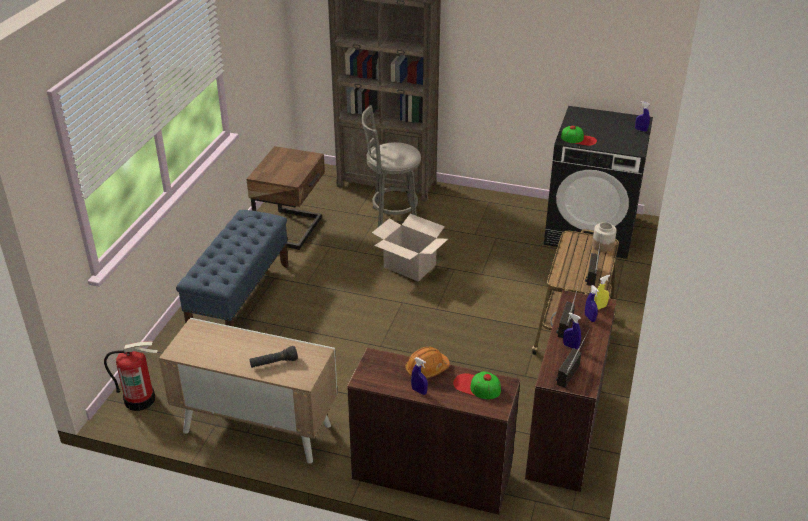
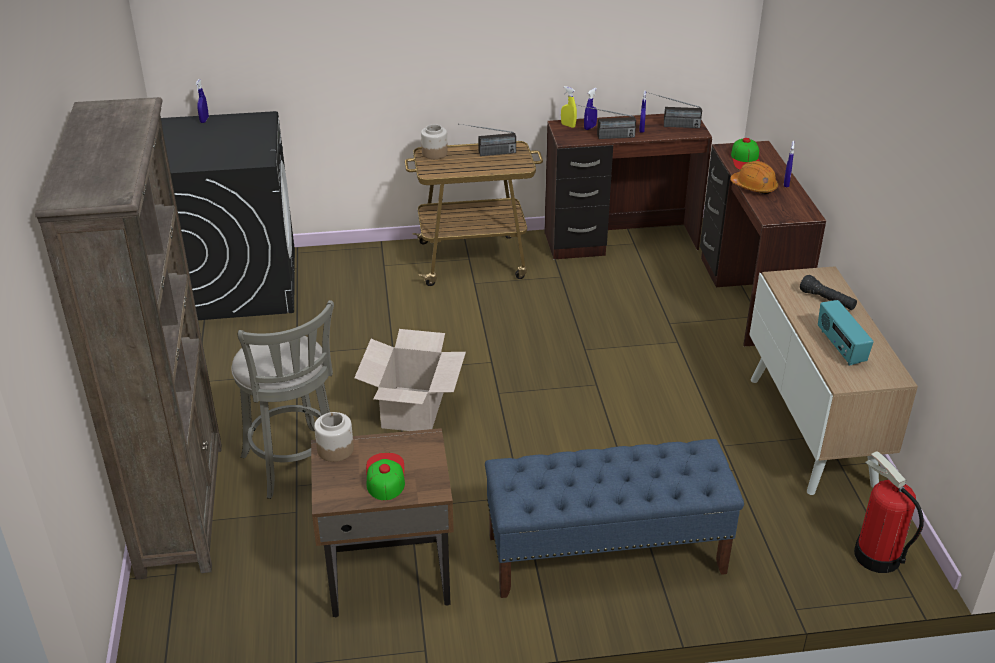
camera: 115 degrees left, 0 degrees up
cap [561,125,597,146] -> cap moved to [366,453,405,500]
none -> jar [314,412,354,462]
none -> radio [818,300,874,366]

